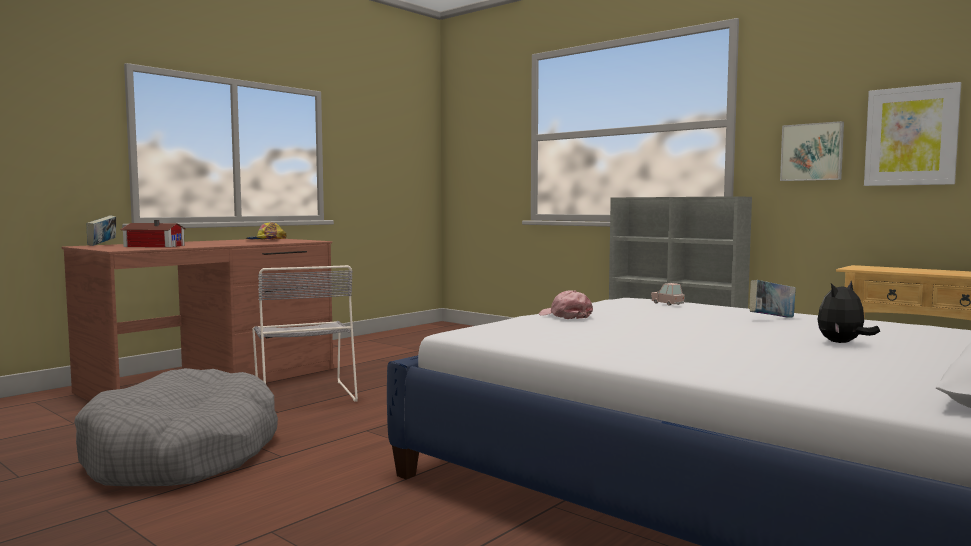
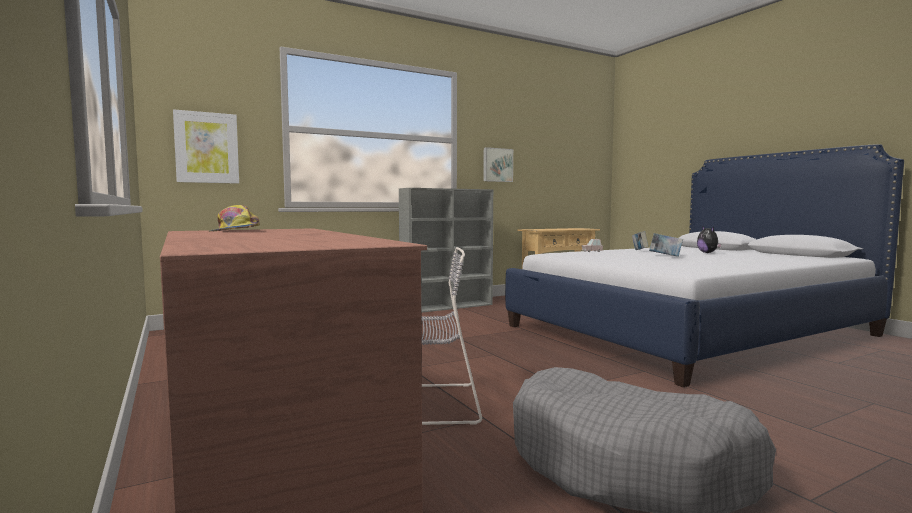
camera: 70 degrees left, 0 degrees up
book [87,215,116,246] -> book moved to [649,233,683,257]
toy house [121,220,186,247] -> none
pink cap [539,290,593,319] -> none
picture [864,82,961,186] -> picture moved to [173,109,239,184]

